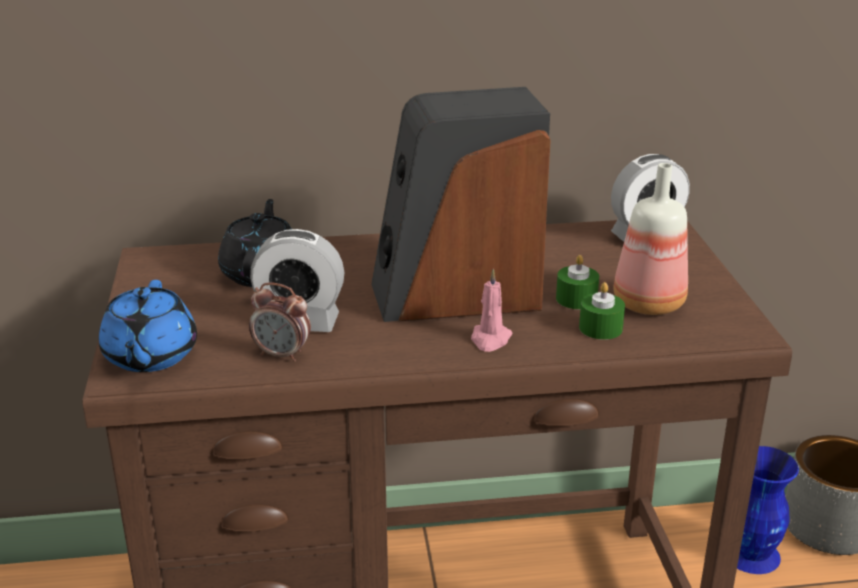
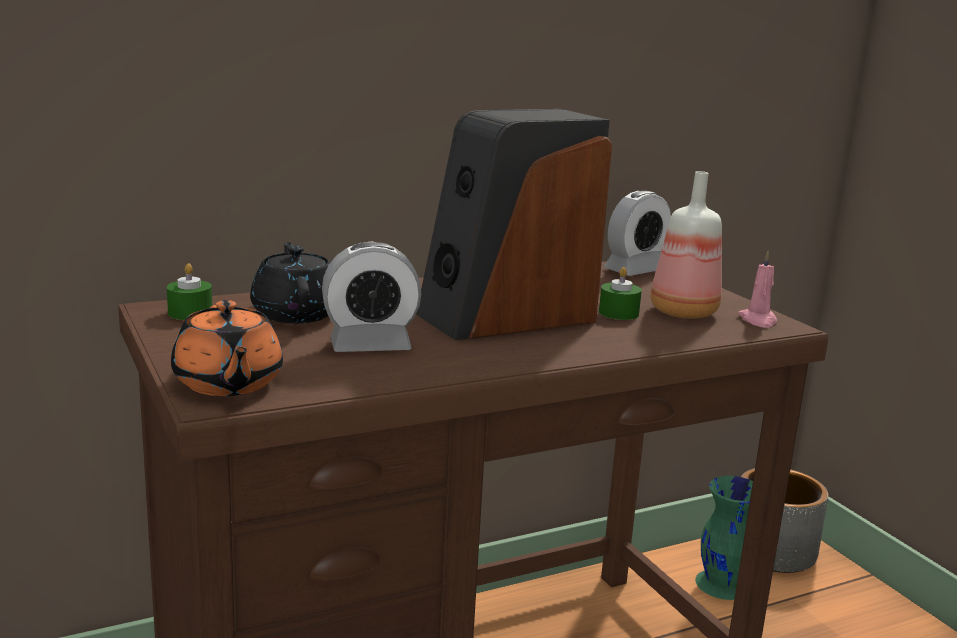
camera: 20 degrees left, 10 degrees down
blue teapot [99,280,197,372] -> orange teapot [171,300,283,396]
alarm clock [249,283,311,362] -> none
pink candle [471,269,513,352] -> pink candle moved to [738,251,777,328]
green candle [579,282,625,340] -> green candle moved to [167,263,212,320]
blue vase [737,446,799,574] -> green vase [695,476,753,600]

